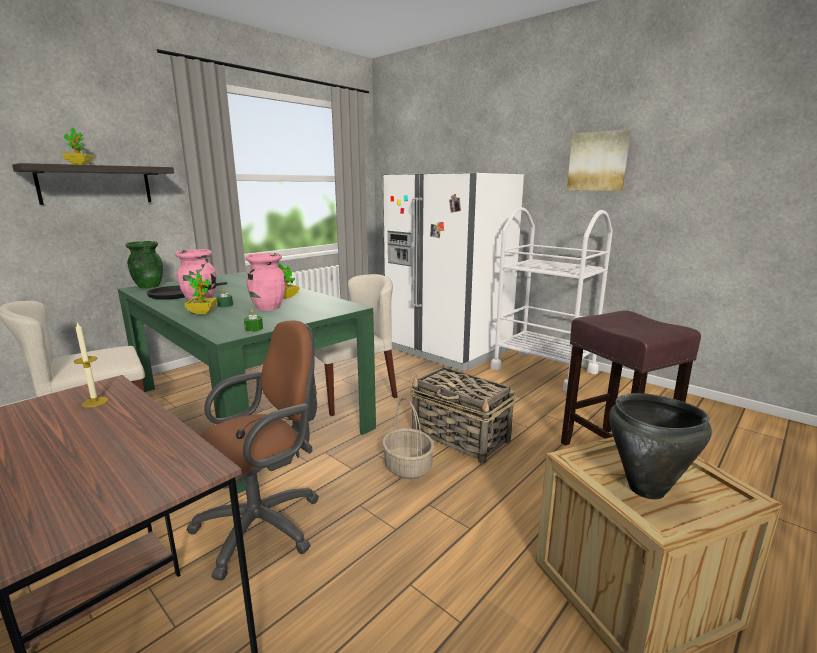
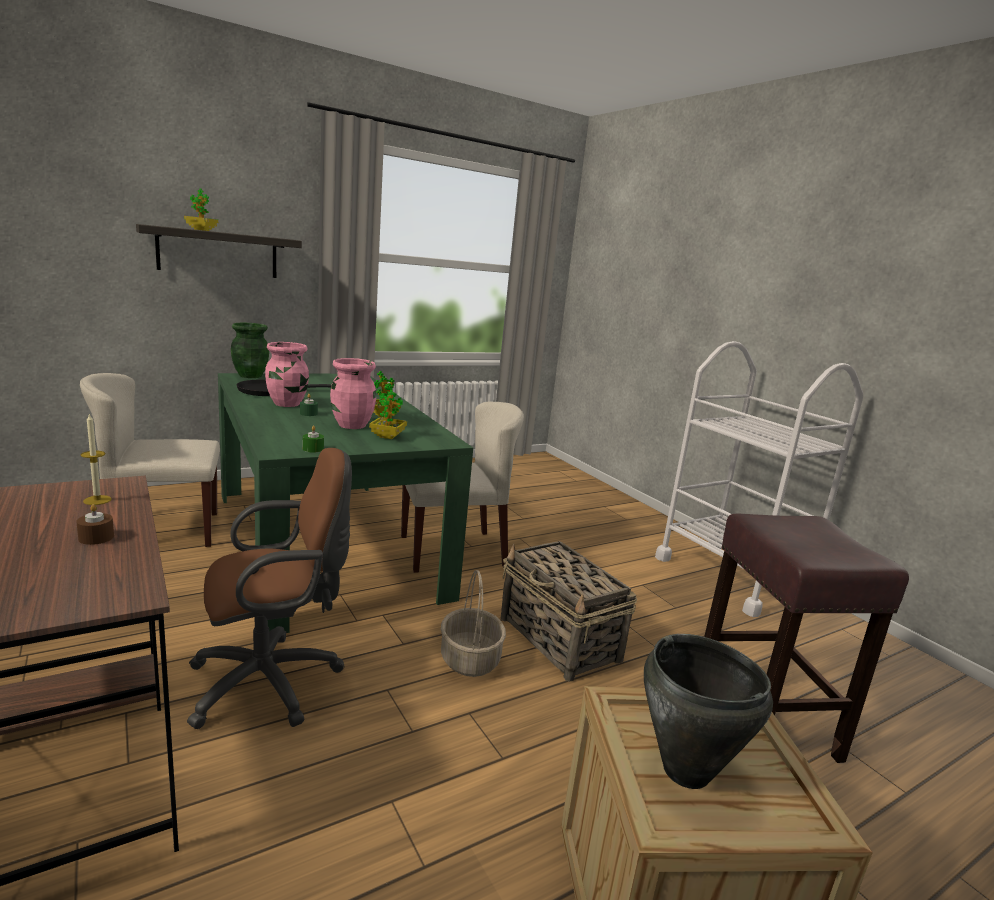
camera: 15 degrees right, 0 degrees up
potted plant [184,273,217,314] -> potted plant moved to [369,390,407,439]
white fridge [383,173,524,371] -> none
picture [567,129,631,191] -> none
none -> brown candle [76,504,114,545]

